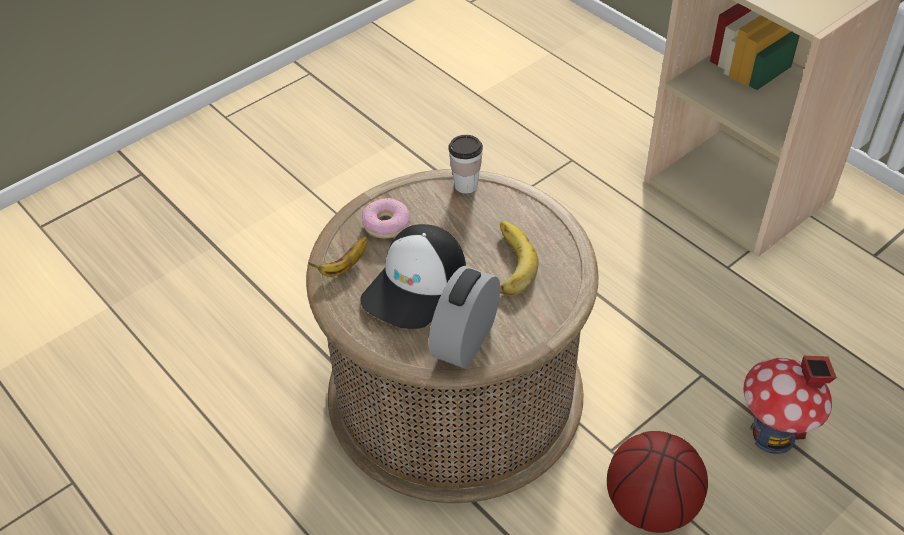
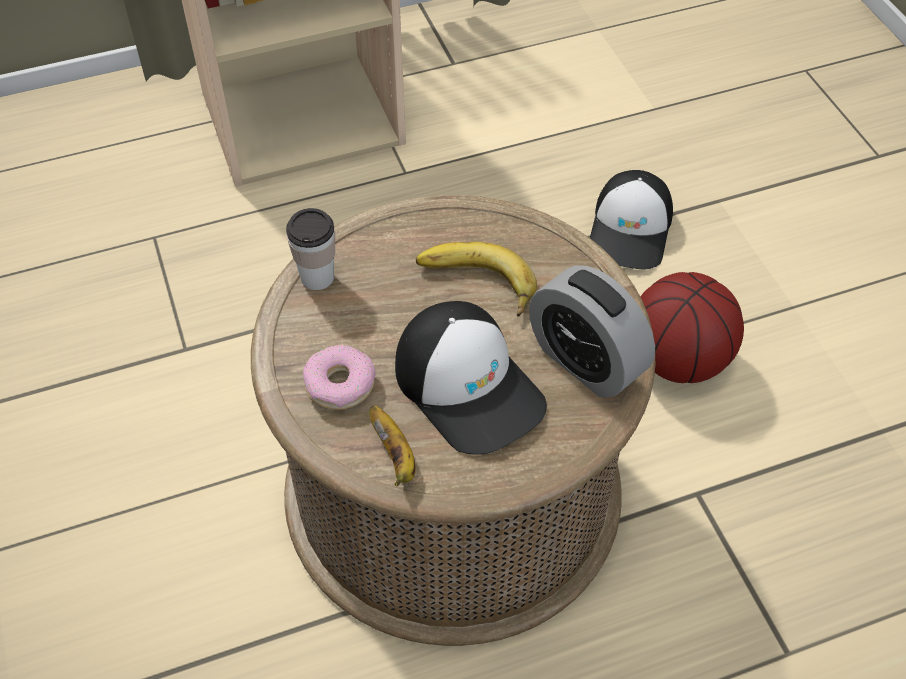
camera: 70 degrees left, 5 degrees up
toy house [743,356,837,454] -> cap [590,170,673,270]

